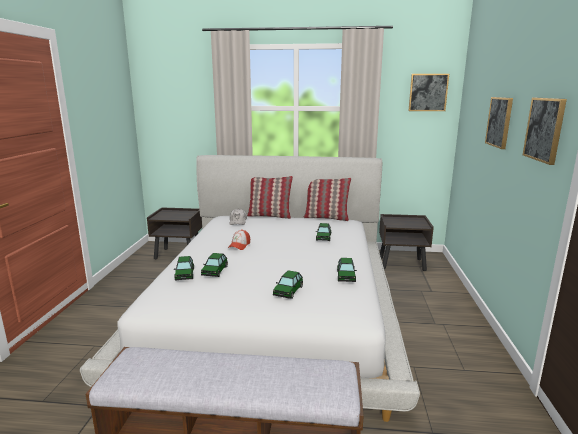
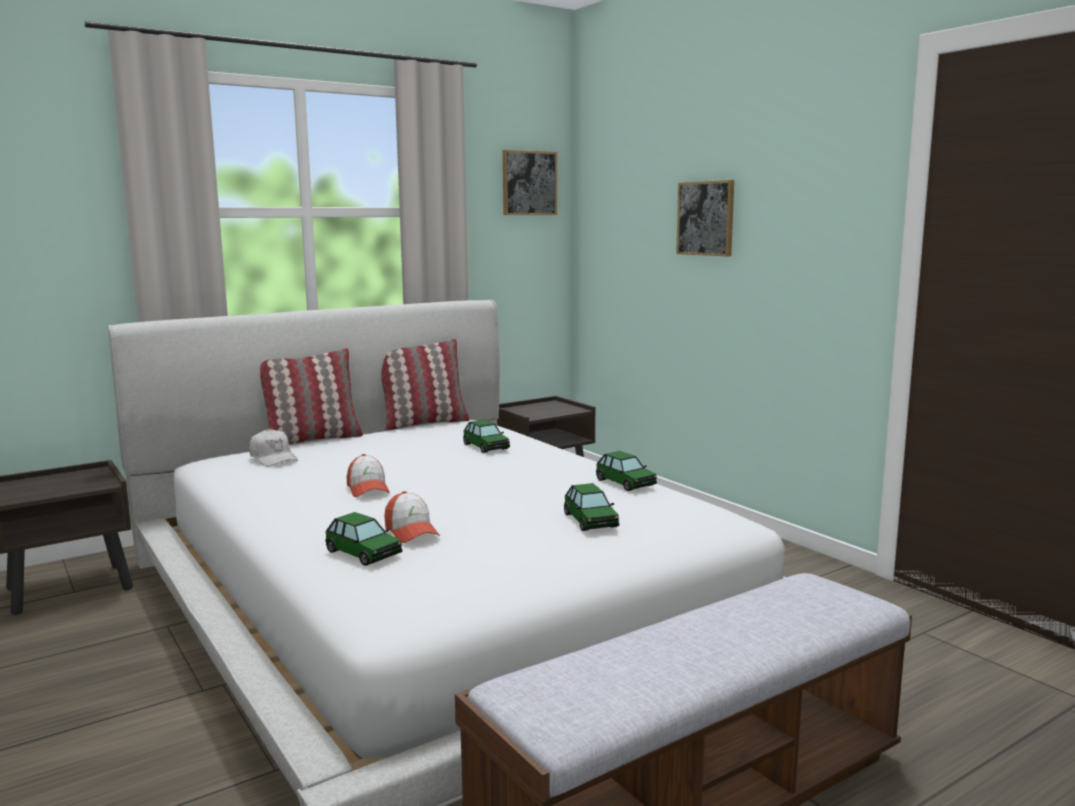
camera: 40 degrees left, 5 degrees down
toy car [201,253,228,277] -> cap [384,491,440,543]
picture [523,98,567,165] -> none

